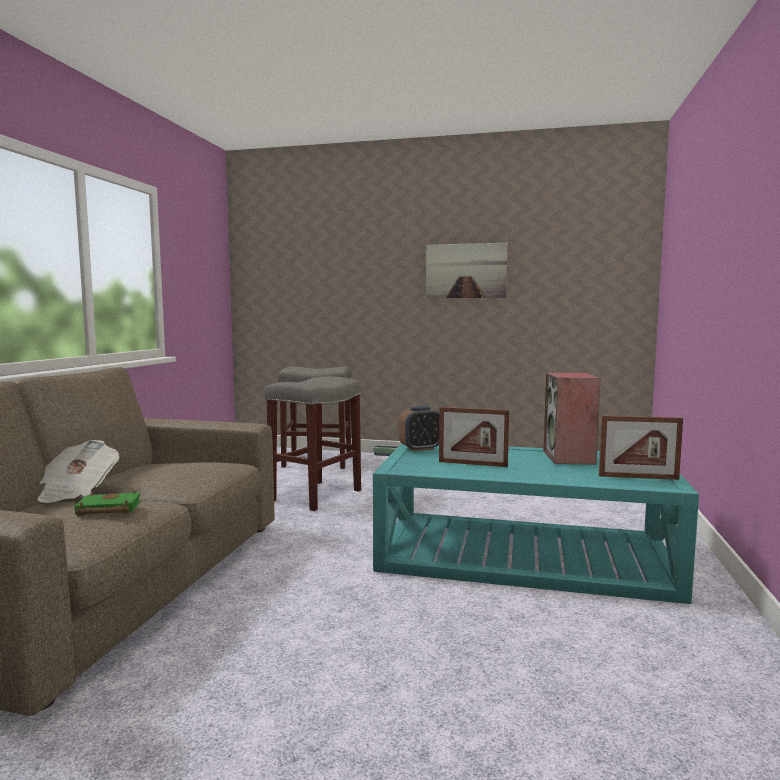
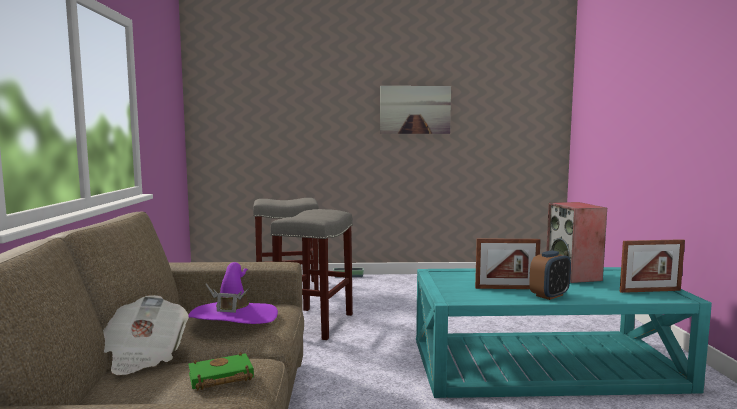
camera: 15 degrees left, 0 degrees up
alarm clock [399,406,439,451] -> alarm clock moved to [529,251,571,300]
none -> purple hat [188,262,278,324]

